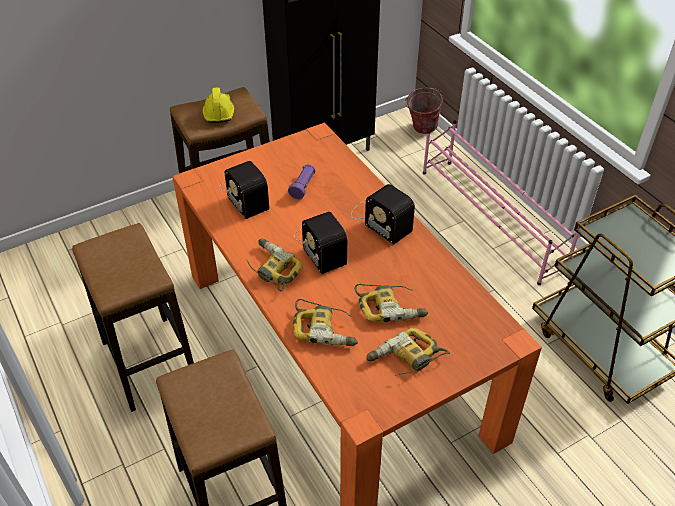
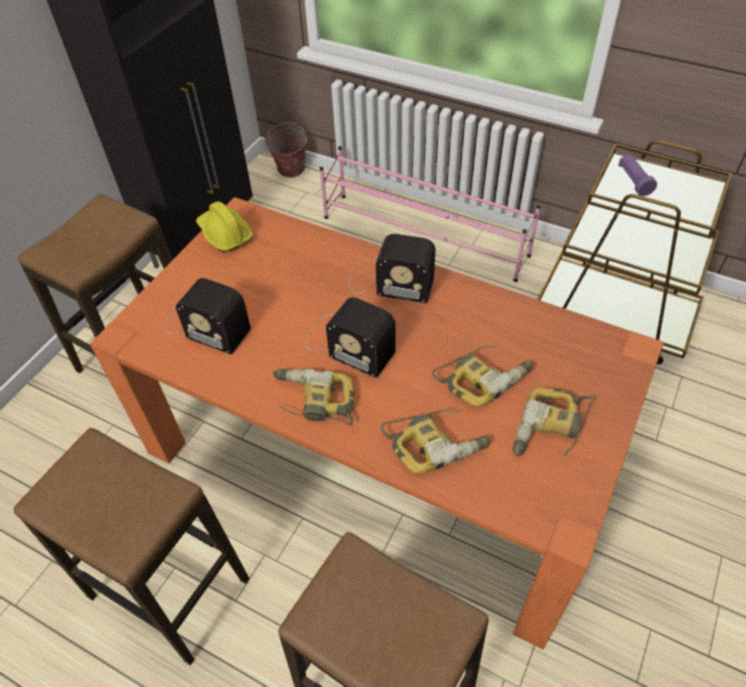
camera: 30 degrees left, 5 degrees up
yellow hard hat [202,87,235,123] -> yellow hard hat moved to [196,201,253,252]
purple flashlight [288,164,315,199] -> purple flashlight moved to [618,154,657,196]

